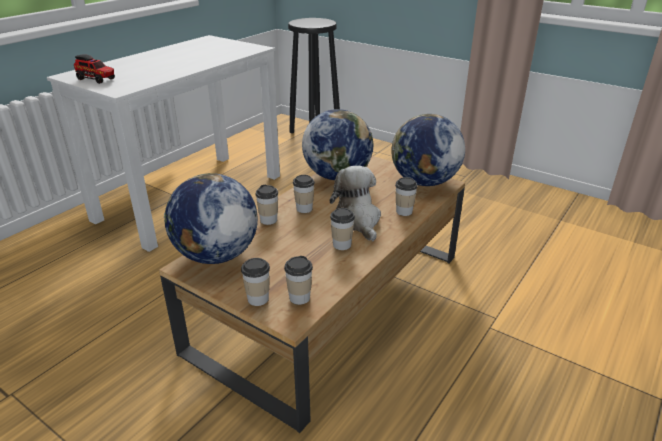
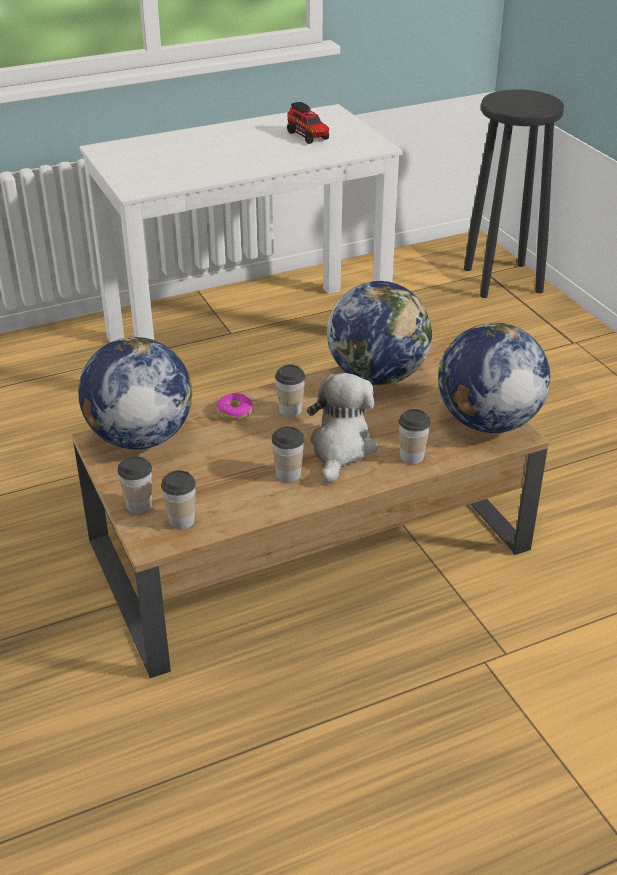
camera: 30 degrees right, 5 degrees up
toy truck [74,54,115,84] -> toy truck moved to [287,102,329,144]
cup [255,185,278,225] -> donut [216,393,253,421]

